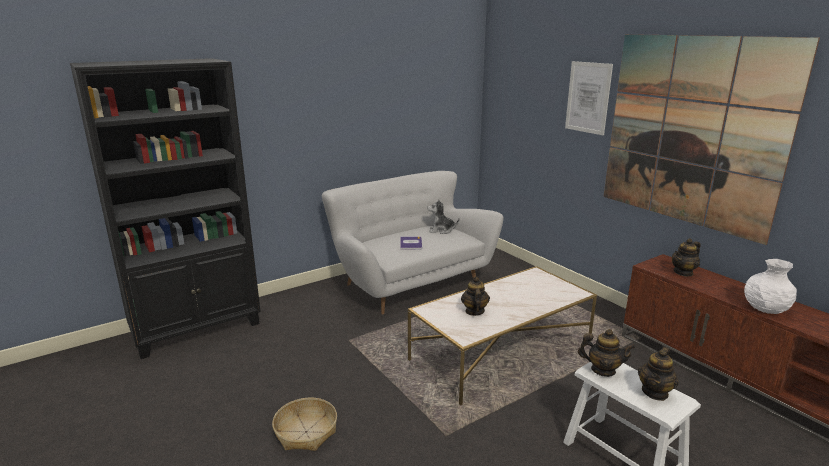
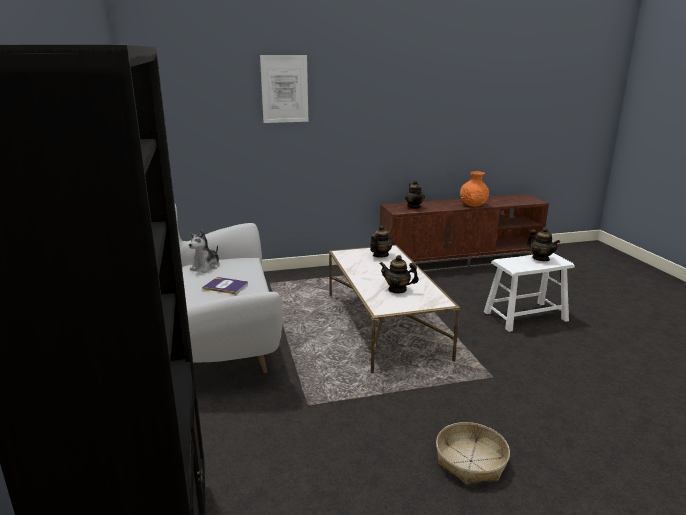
camera: 70 degrees left, 0 degrees up
teapot [578,329,635,377] -> teapot moved to [370,225,392,258]
picture [603,34,820,245] -> none
white vase [744,259,797,314] -> orange vase [460,171,489,207]

